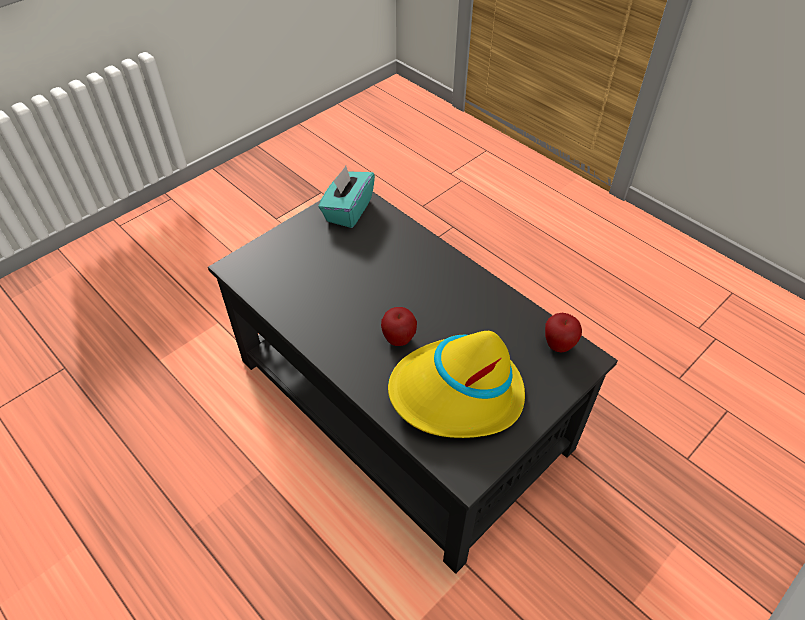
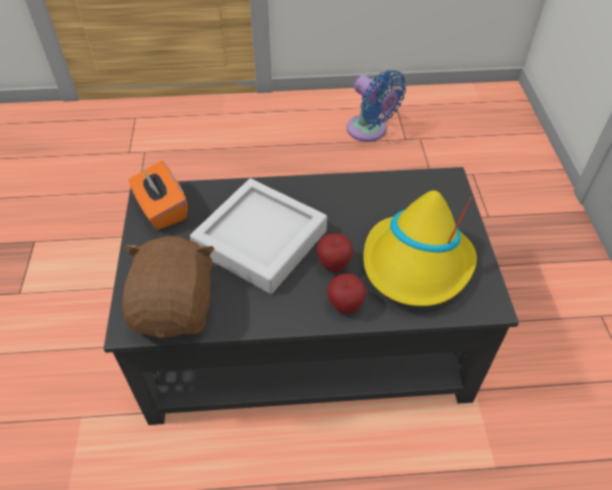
camera: 50 degrees left, 0 degrees up
turquoise tissue box [319,166,375,228] -> orange tissue box [129,161,187,230]
apple [545,312,582,353] -> apple moved to [327,273,367,314]
none -> brown plush toy [122,236,214,339]
none -> grey tray [190,178,327,294]
none -> blue fan [347,70,407,142]

